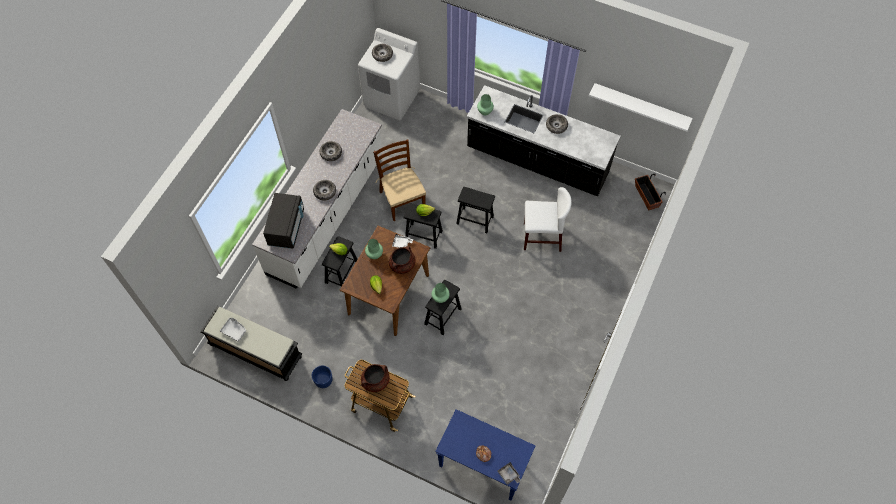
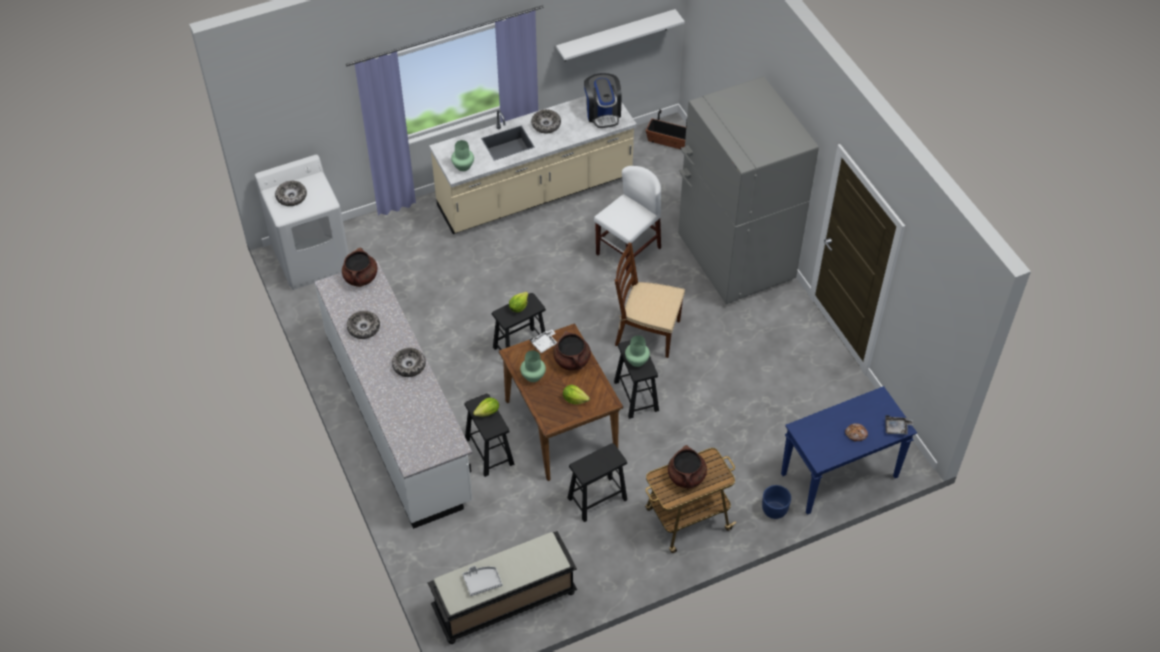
camera: 50 degrees left, 10 degrees down
black microwave [263,193,304,249] -> none
blue planter [312,365,332,388] -> blue planter moved to [762,485,791,519]
brown chair [373,139,426,221] -> brown chair moved to [615,243,685,358]
black stool [456,187,495,233] -> black stool moved to [567,443,627,522]
black counter [467,85,621,196] -> beige counter [429,96,637,234]
none -> brown cooking pot [342,248,378,287]
none -> coffee machine [584,73,622,128]
none -> grey fridge [678,76,819,304]

